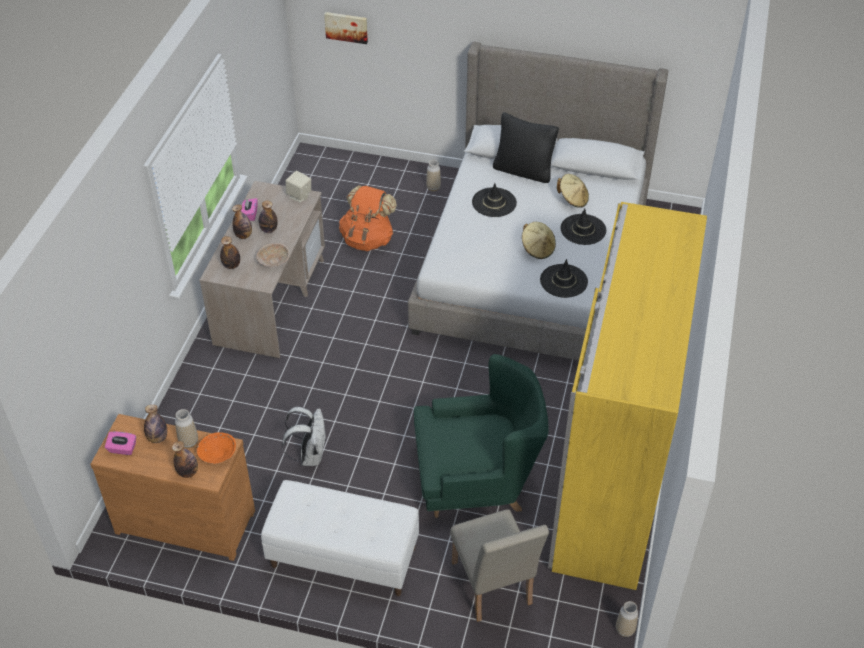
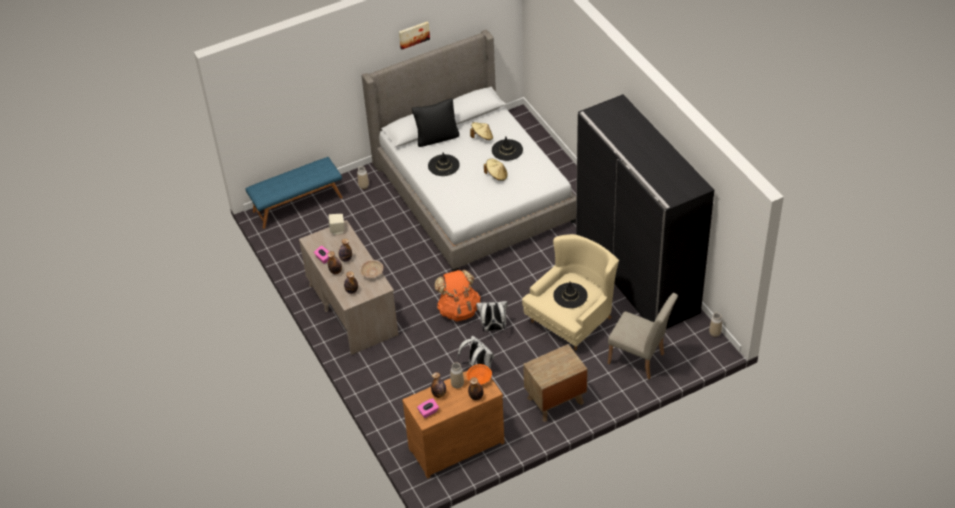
camera: 40 degrees left, 0 degrees up
white bench [261,480,419,596] -> brown nightstand [523,344,588,422]
picture [324,12,368,44] -> picture moved to [399,21,430,49]
orange backpack [339,185,397,251] -> orange backpack moved to [434,270,480,321]
green armchair [414,354,549,518] -> beige armchair [522,234,619,350]
black hat [540,259,588,298] -> black hat moved to [553,282,588,308]
yellow wardrobe [548,202,707,590] -> black wardrobe [576,94,714,329]
none -> blue bench [246,157,343,229]
none -> white backpack [476,300,508,332]

